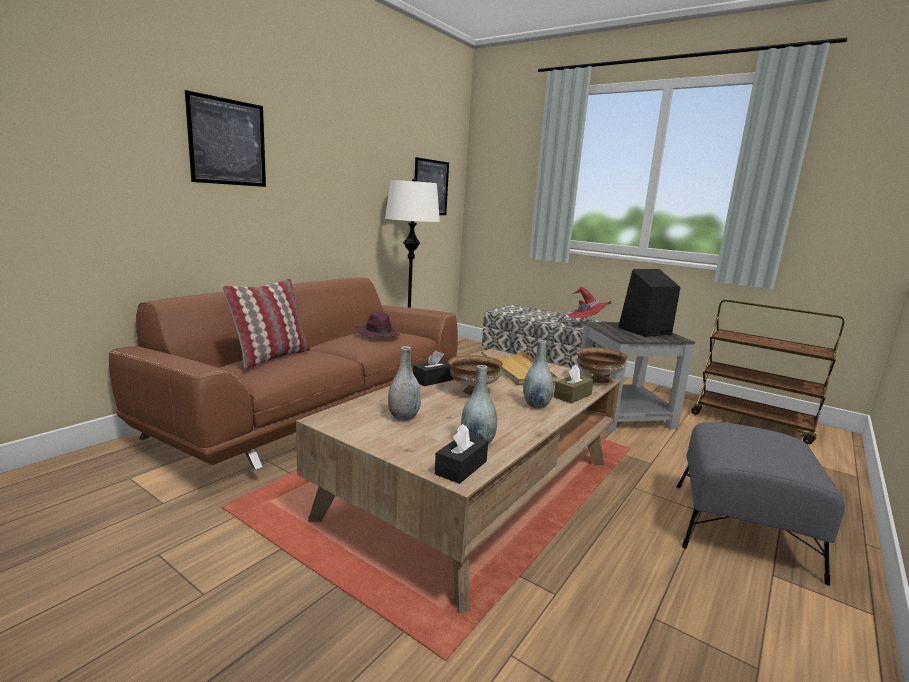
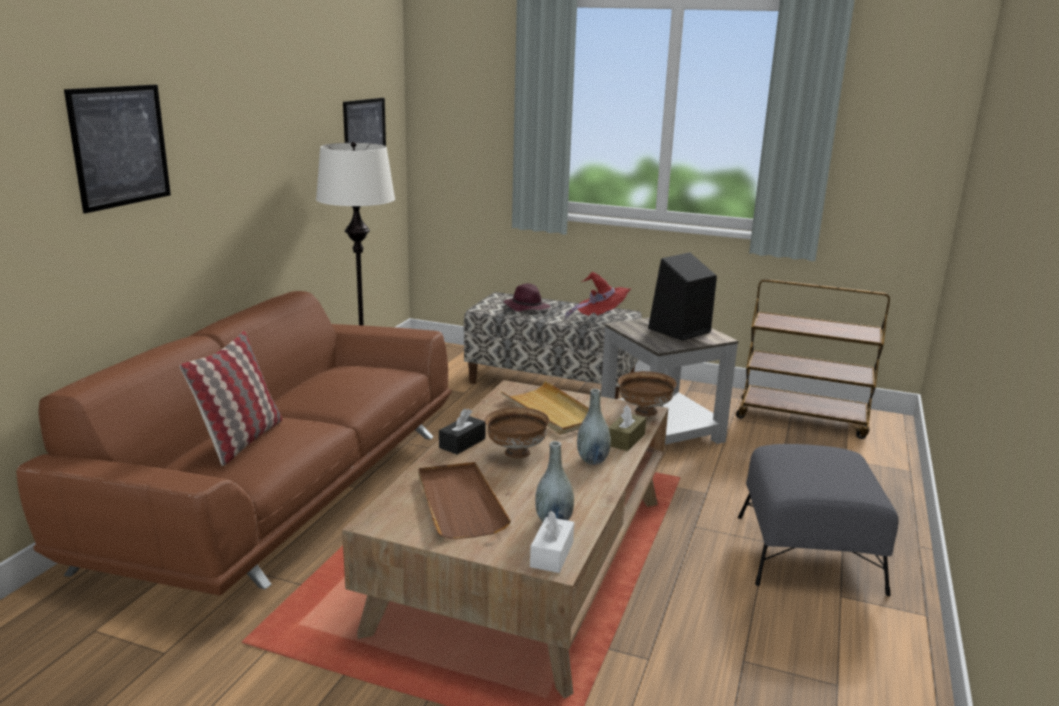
camera: 15 degrees left, 5 degrees up
purple hat [356,311,400,337] -> purple hat moved to [503,283,551,311]
grey vase [388,346,421,421] -> brown tray [418,462,511,539]
black tissue box [435,424,488,484] -> white tissue box [530,511,574,573]

